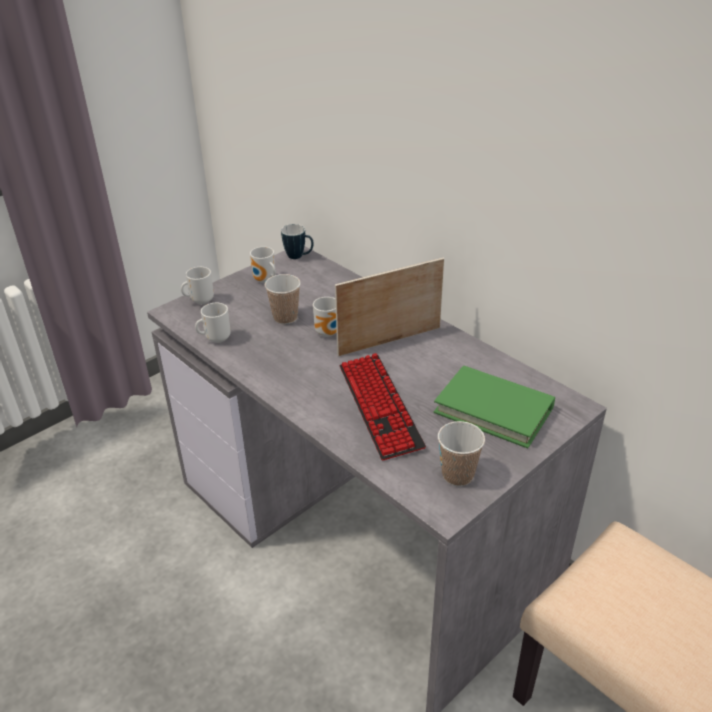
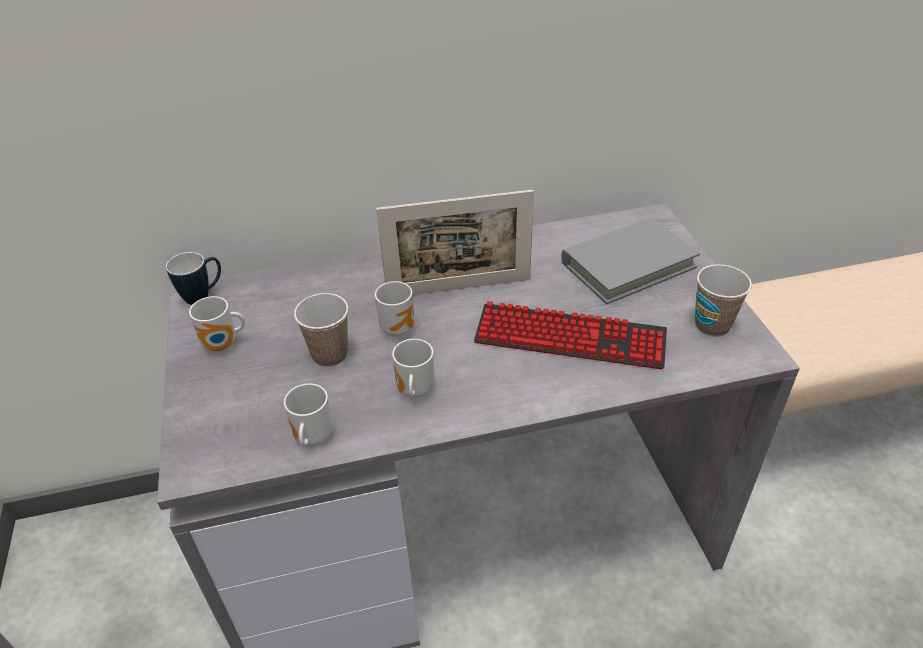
camera: 60 degrees left, 5 degrees up
mug [181,267,214,304] -> mug moved to [392,339,435,398]
picture frame [335,258,444,357] -> picture frame turned 105 degrees counterclockwise [376,190,534,295]
green book [434,366,555,448] -> grey book [561,217,700,304]

